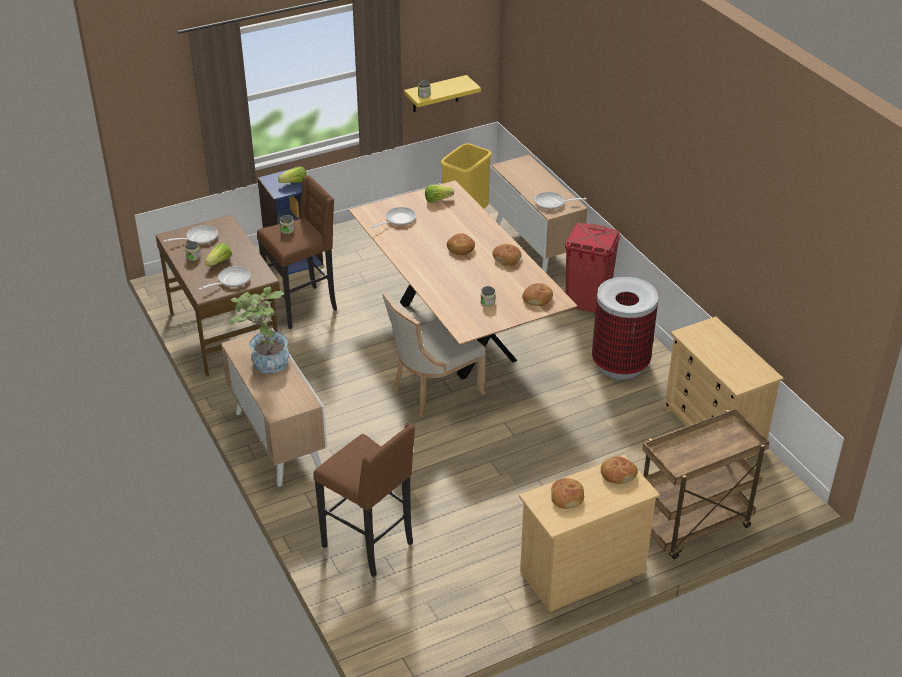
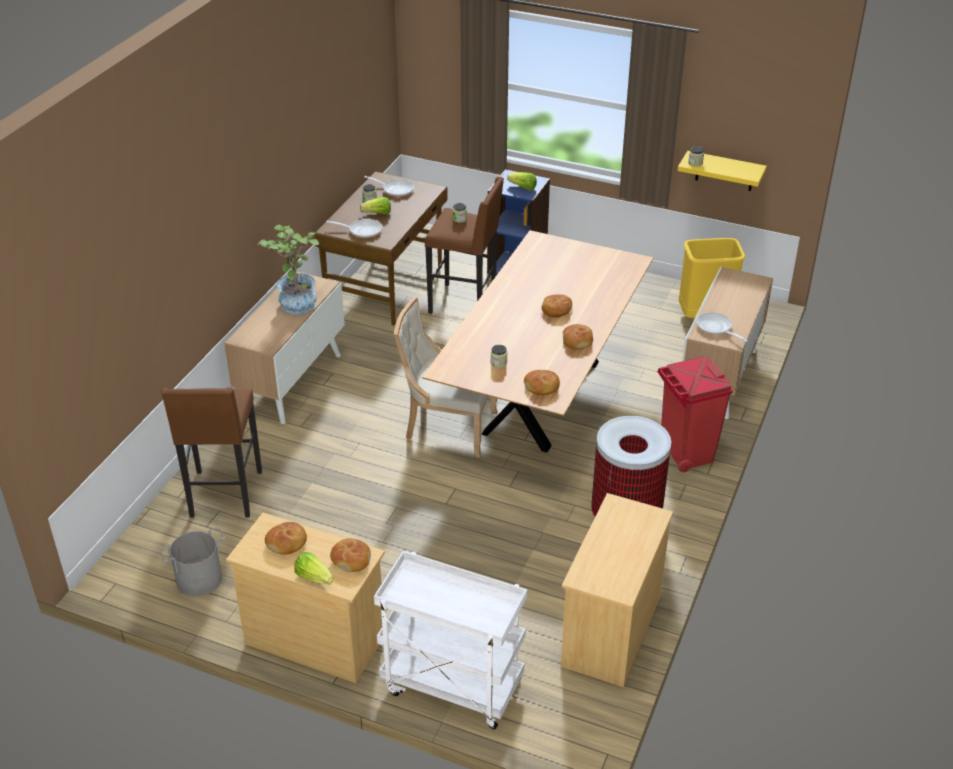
camera: 50 degrees right, 0 degrees up
frying pan [371,207,416,228] -> none
lettuce [425,185,454,203] -> lettuce moved to [294,552,334,584]
brown cart [642,408,770,559] -> white cart [374,551,527,730]
none -> grey bucket [159,527,225,596]

